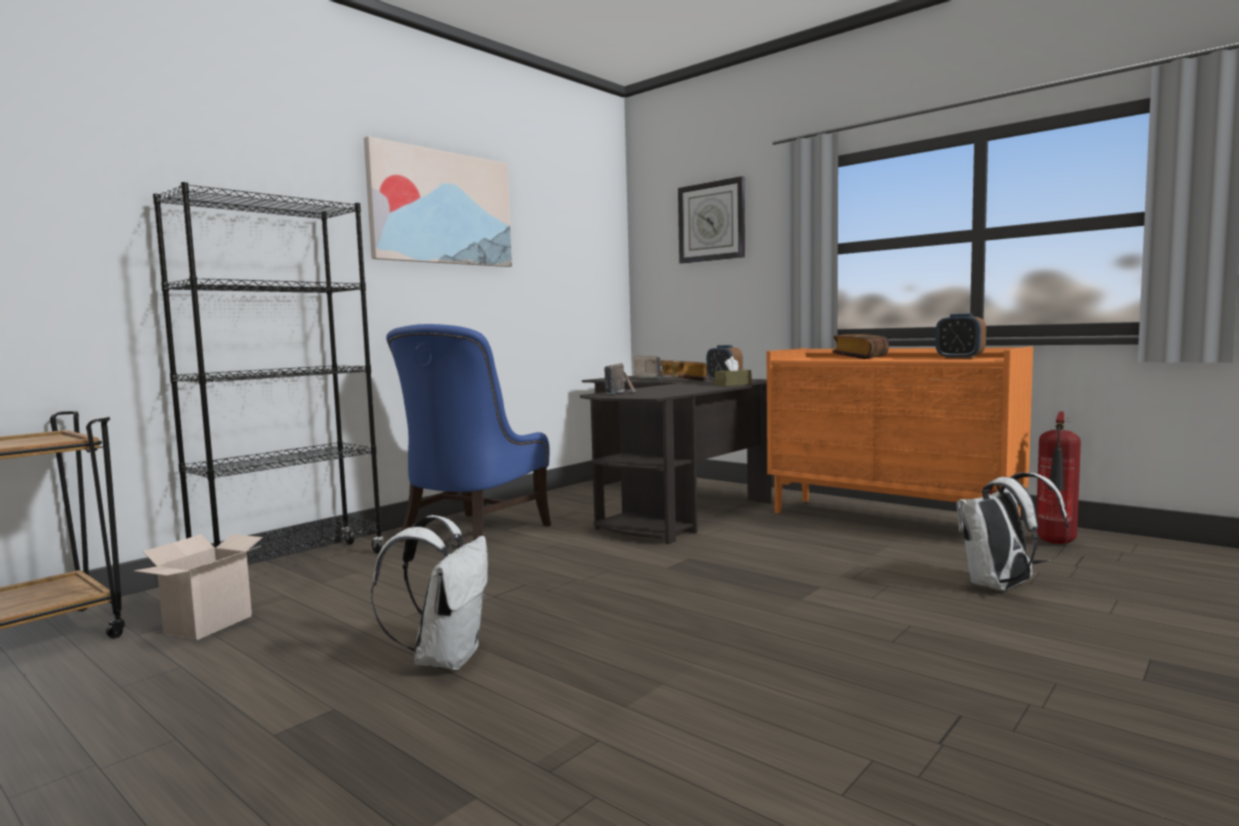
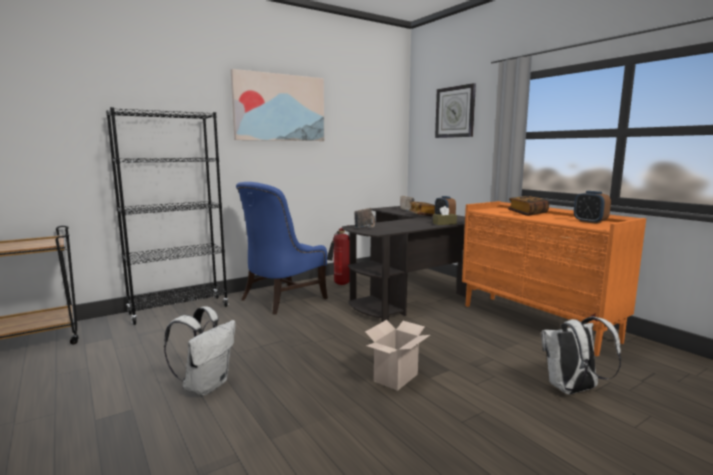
camera: 15 degrees right, 5 degrees up
cardboard box [134,534,263,640] -> cardboard box moved to [365,320,430,391]
fire extinguisher [1036,412,1081,544] -> fire extinguisher moved to [327,225,350,285]

